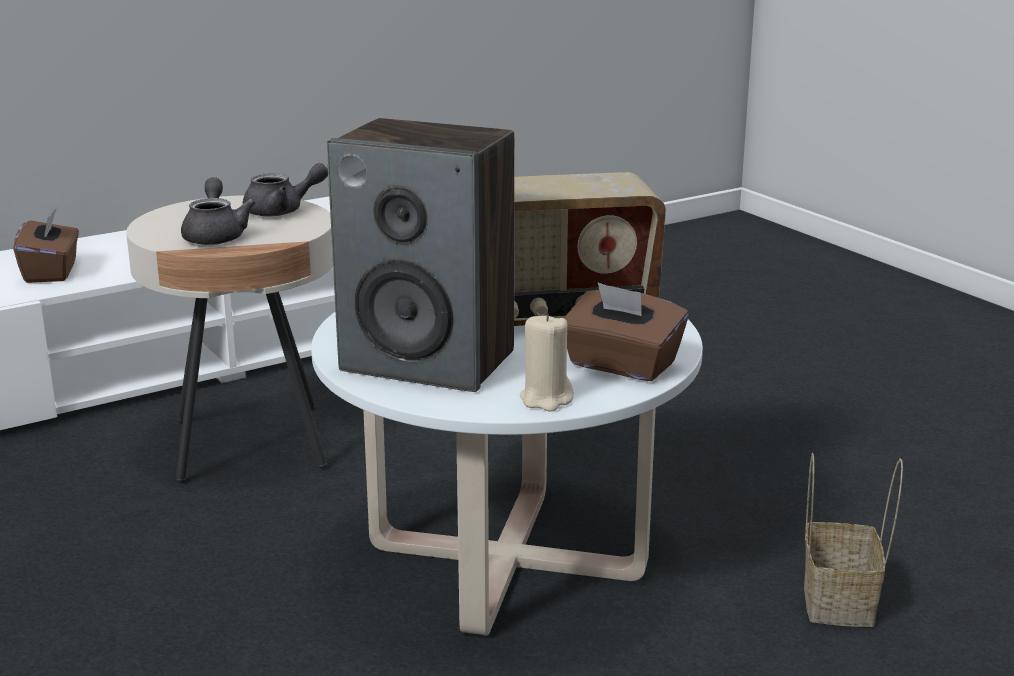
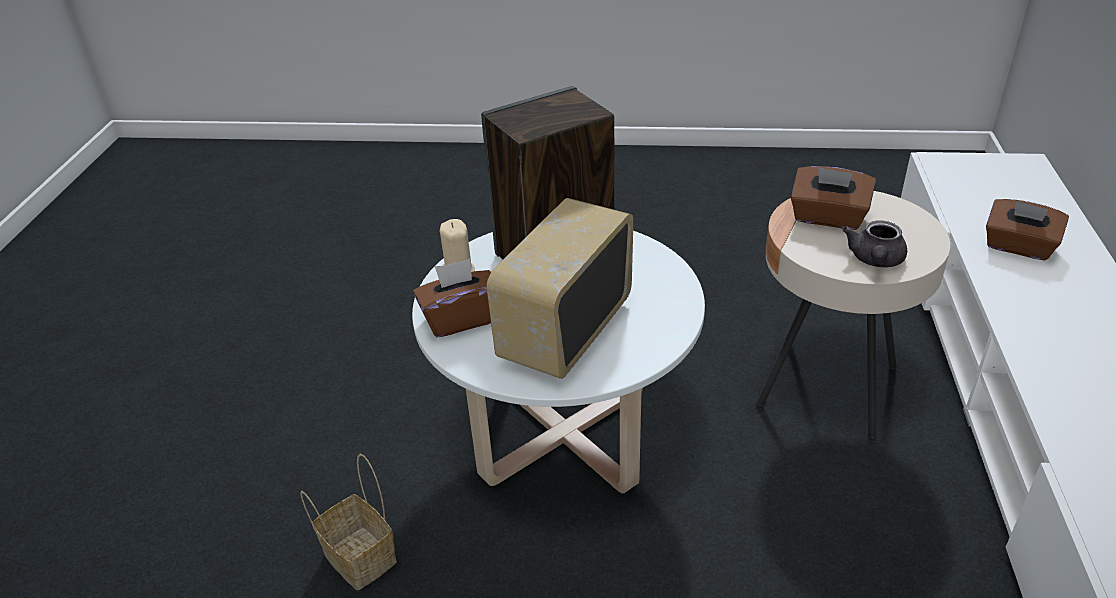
camera: 130 degrees right, 15 degrees up
grey teapot [181,177,256,245] -> brown tissue box [791,166,876,230]

